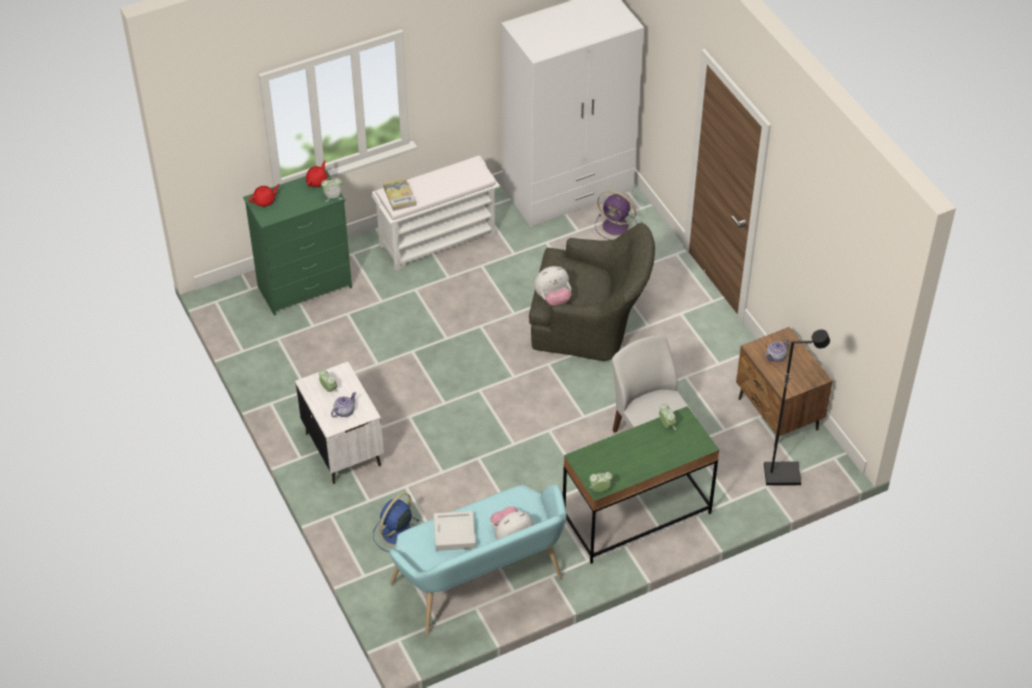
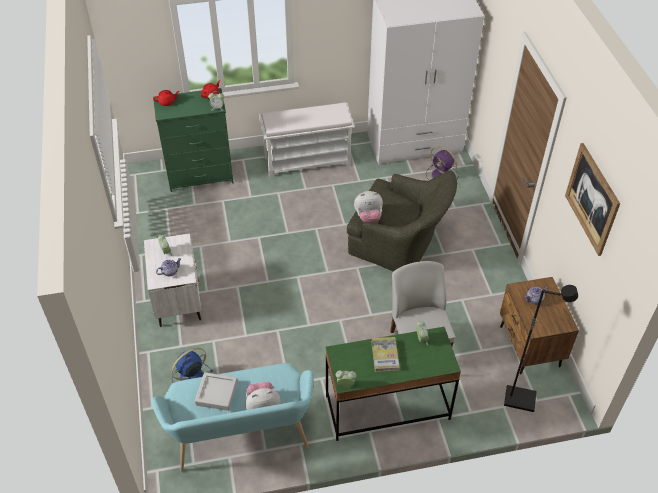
camera: 15 degrees right, 0 degrees up
book [383,178,416,211] -> book moved to [371,337,400,372]
none -> picture [565,143,620,256]

